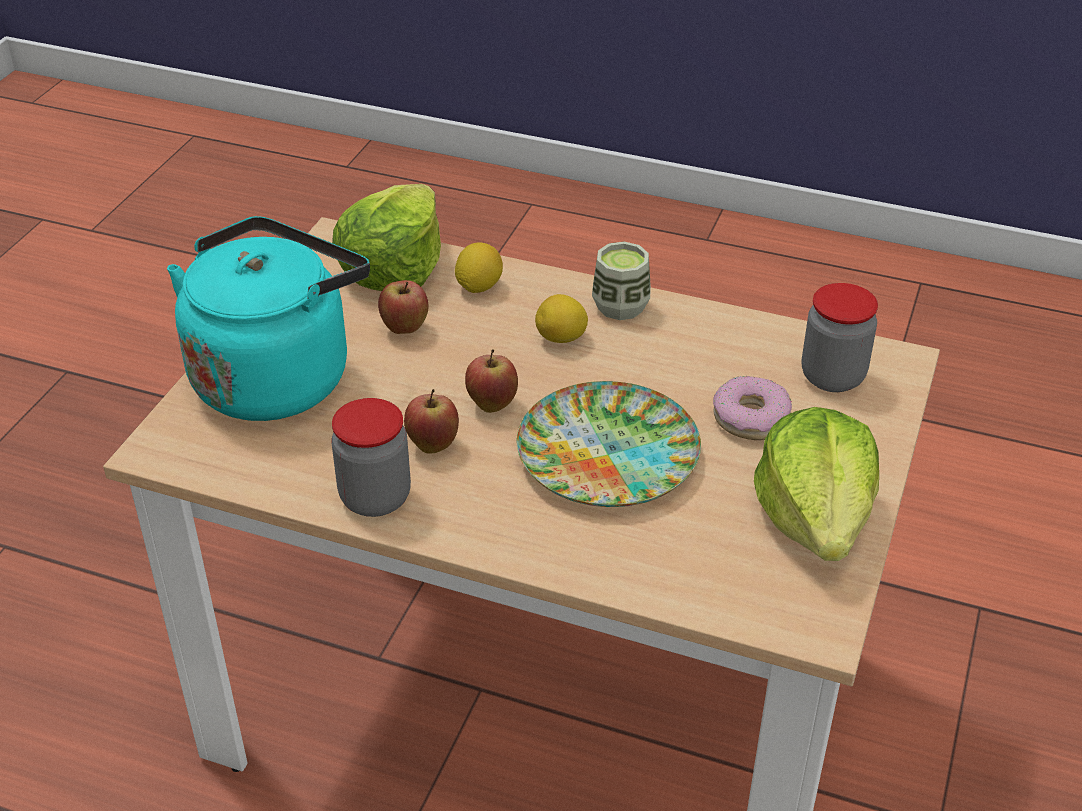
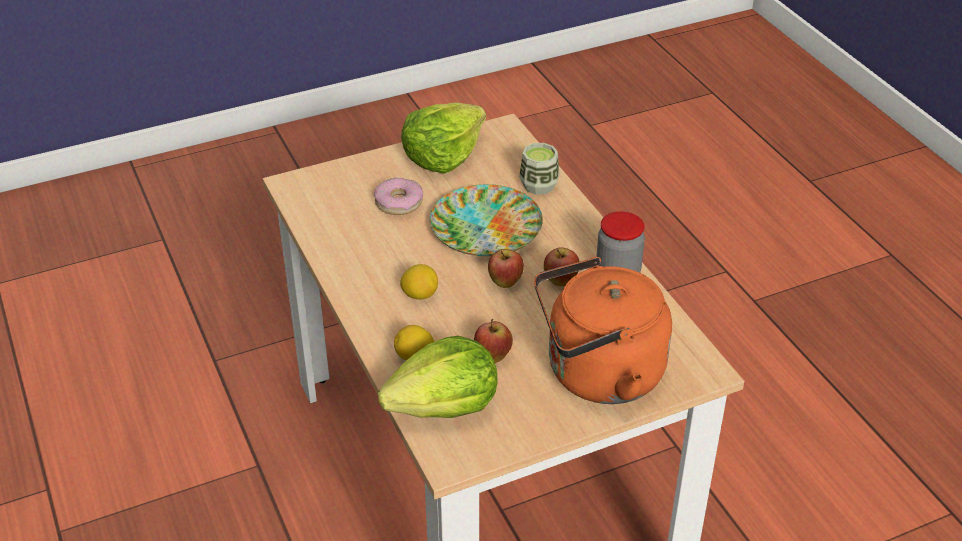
camera: 135 degrees left, 0 degrees up
turquoise kettle [167,216,370,421] -> orange kettle [534,257,672,404]
cup [592,242,651,320] -> cup moved to [519,143,560,195]
jar [802,283,878,392] -> none

